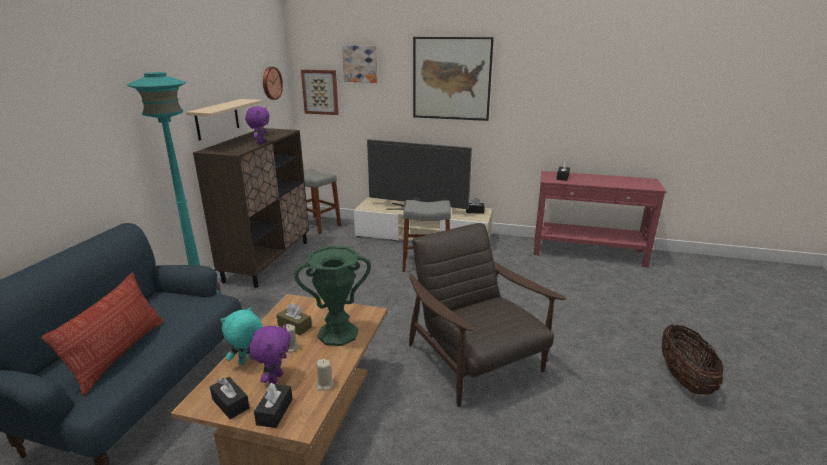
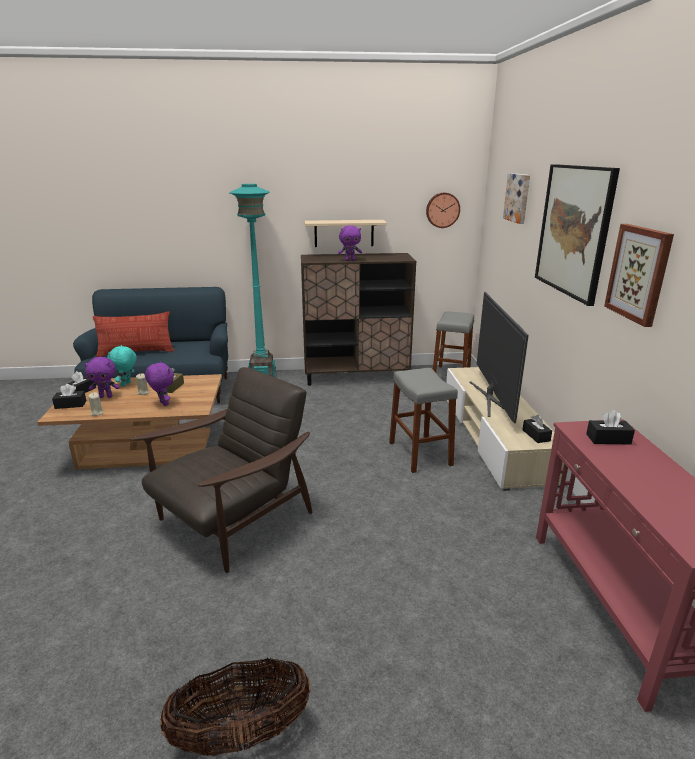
camera: 70 degrees right, 0 degrees up
turquoise plush toy [220,307,263,365] -> turquoise plush toy turned 105 degrees counterclockwise [107,345,137,386]
green vase [294,246,371,346] -> purple plush toy [145,361,174,406]
picture [301,70,339,115] -> picture moved to [604,224,674,327]

